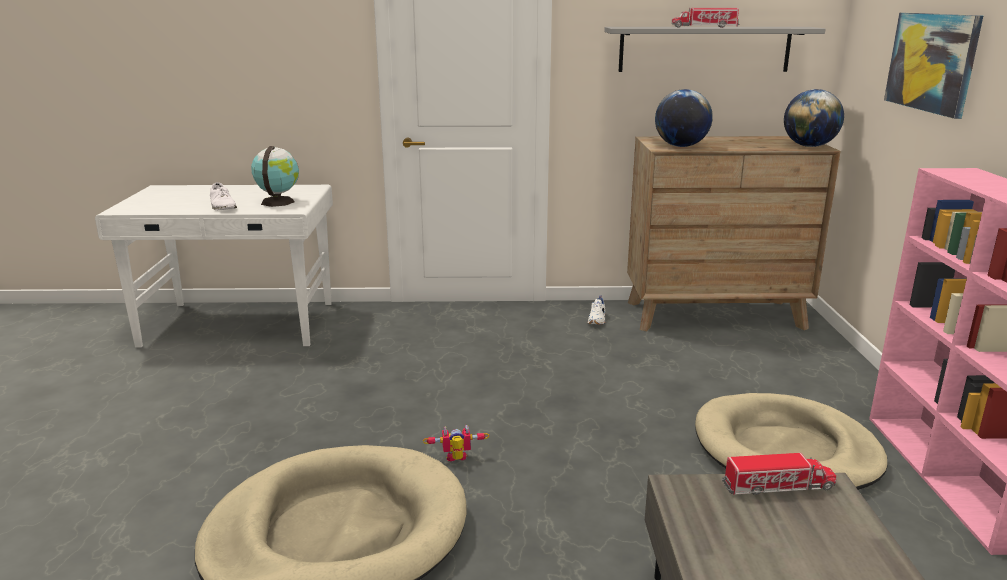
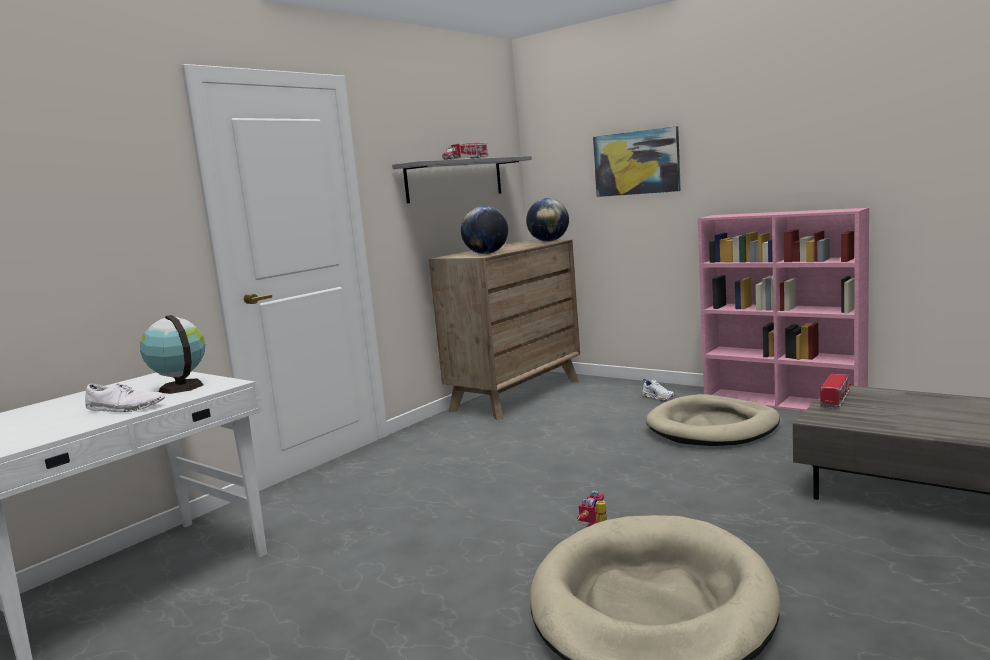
camera: 50 degrees left, 10 degrees down
white shoe [588,295,605,325] -> white shoe moved to [642,379,675,401]

